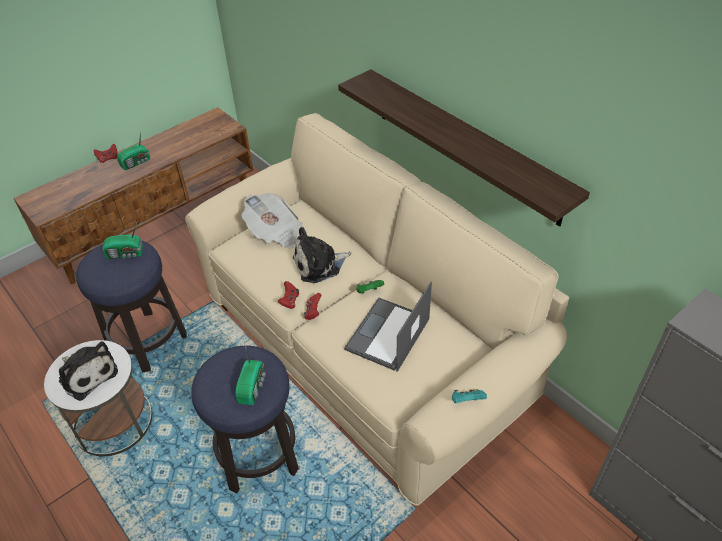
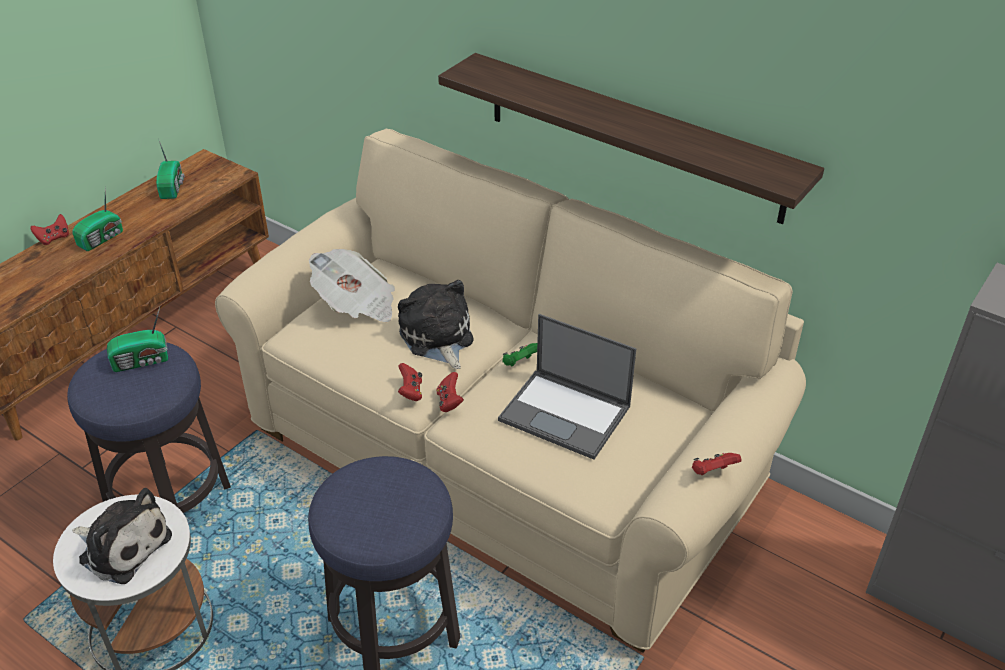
camera: 15 degrees left, 5 degrees down
radio [235,342,266,405] -> radio moved to [156,139,185,199]
plush toy [293,227,351,283] -> plush toy turned 105 degrees clockwise [398,280,473,369]
laptop [344,282,432,372] -> laptop turned 75 degrees counterclockwise [498,314,636,460]
turquoise game controller [452,389,487,403] -> red game controller [692,453,741,475]

